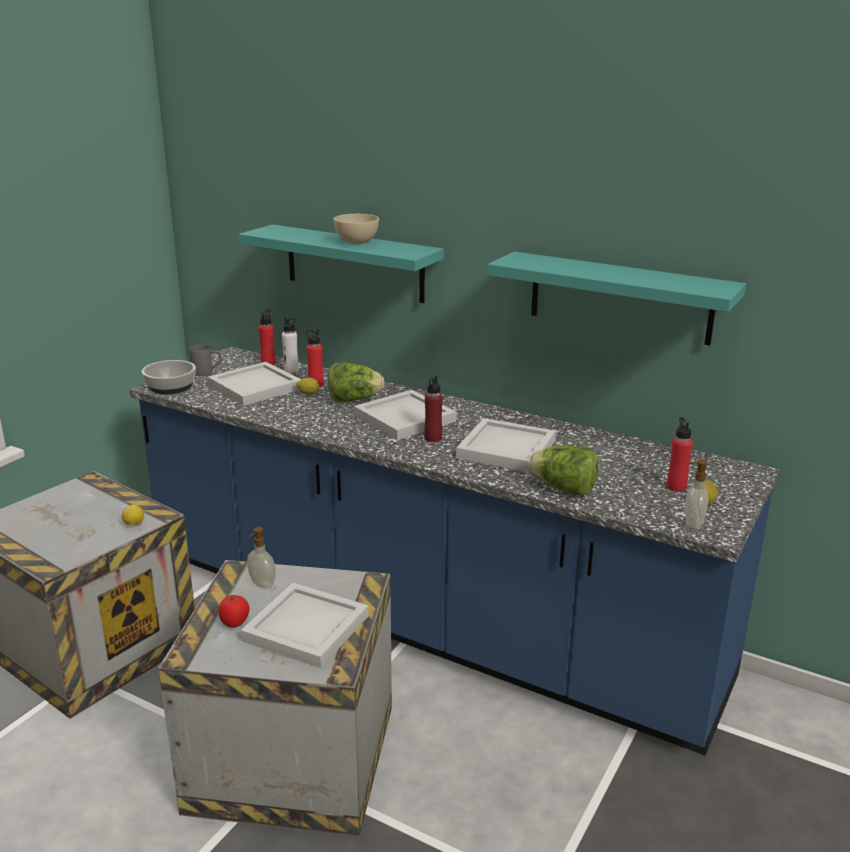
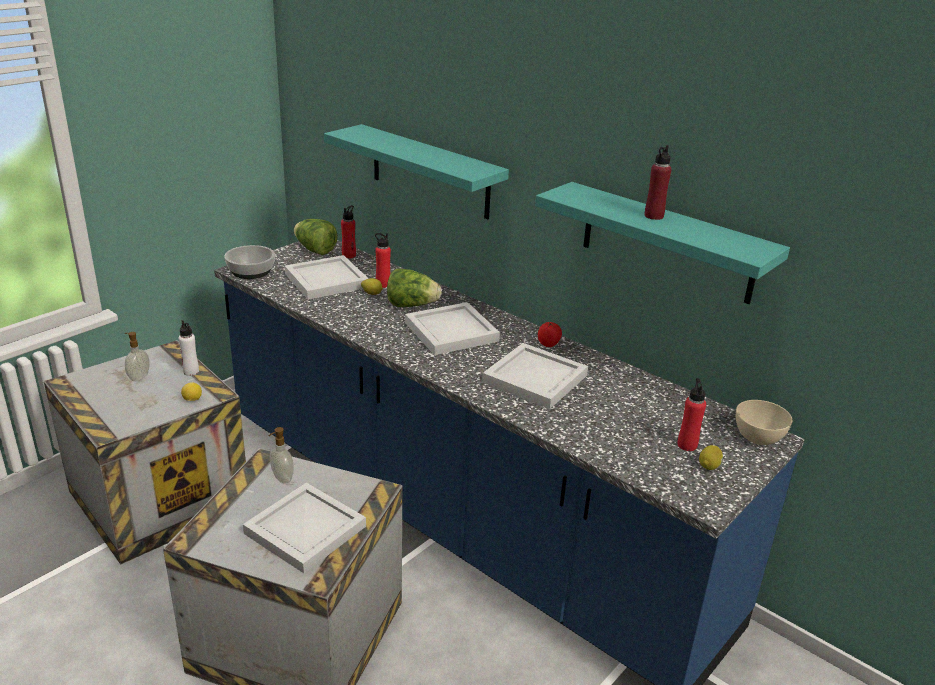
camera: 10 degrees right, 5 degrees up
grey mug [189,344,221,376] -> none
tomato [218,595,250,628] -> tomato moved to [538,322,562,347]
white bottle [282,317,299,373] -> white bottle moved to [179,320,199,376]
beige bowl [334,214,379,244] -> beige bowl moved to [736,400,792,445]
red bottle [424,376,443,442] -> red bottle moved to [645,145,671,220]
lettuce [529,445,598,496] -> lettuce moved to [294,219,337,255]
soap dispenser [685,460,708,529] -> soap dispenser moved to [125,332,150,381]

